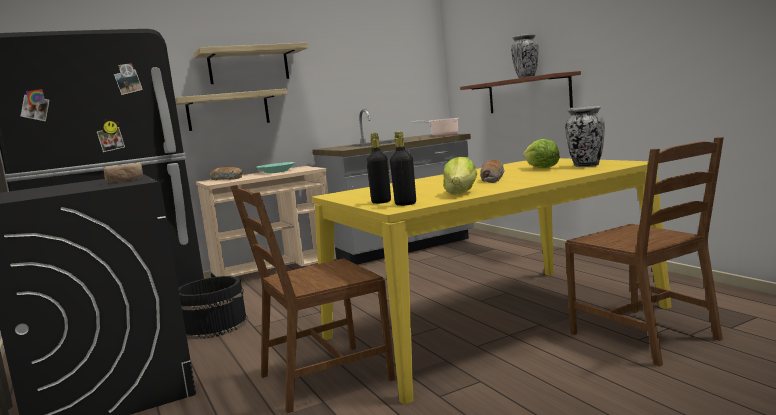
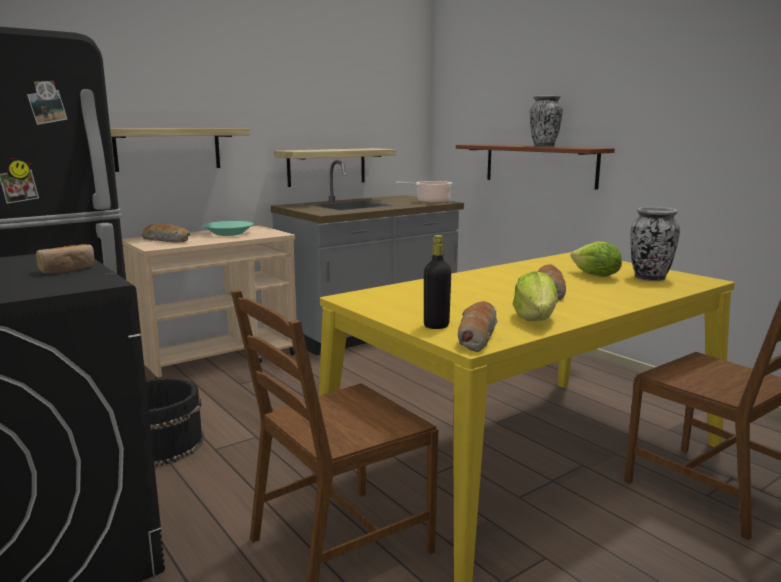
camera: 10 degrees left, 5 degrees up
shelf [194,43,308,84] -> shelf moved to [274,148,396,187]
black bottle [390,131,416,206] -> bread [458,301,498,352]

